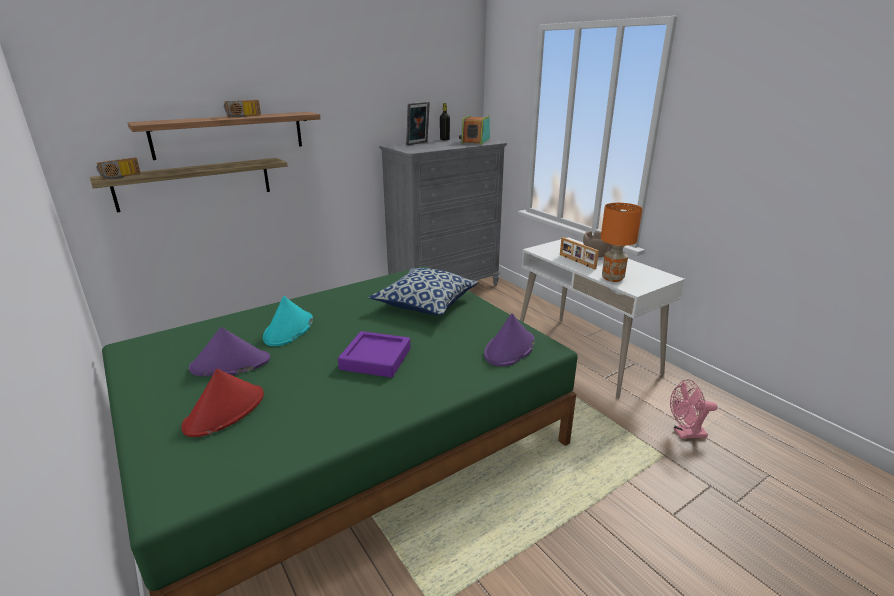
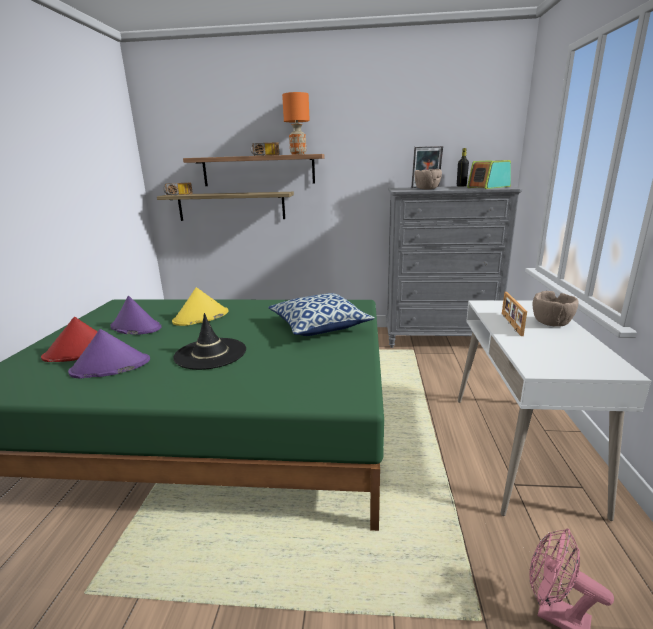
camera: 40 degrees right, 5 degrees down
turquoise hat [263,296,313,346] -> yellow hat [172,287,228,326]
purple tray [338,331,411,378] -> black hat [173,313,246,370]
purple hat [484,313,535,367] -> purple hat moved to [68,329,150,378]
orange table lamp [601,203,642,282] -> orange table lamp moved to [282,92,310,155]
none -> brown bowl [414,169,442,190]

